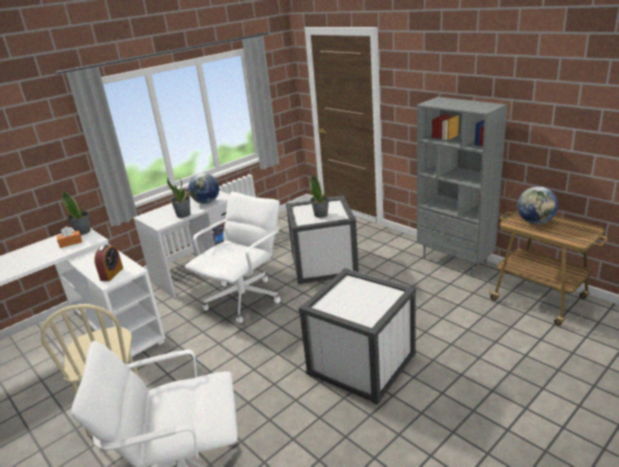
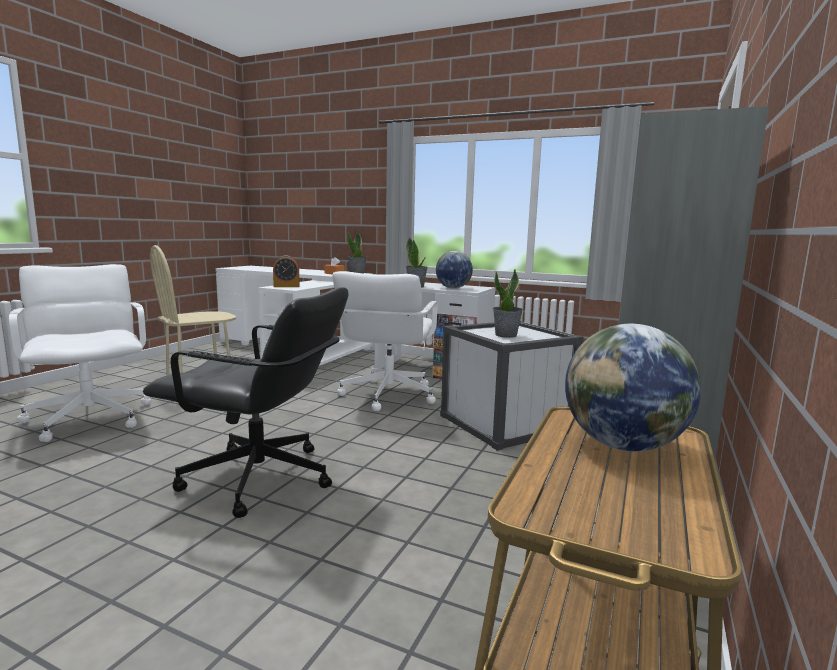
camera: 65 degrees right, 15 degrees down
white office chair [185,192,281,323] -> white office chair turned 90 degrees clockwise [332,271,437,411]
white storage box [298,268,416,405] -> black office chair [143,287,348,518]

